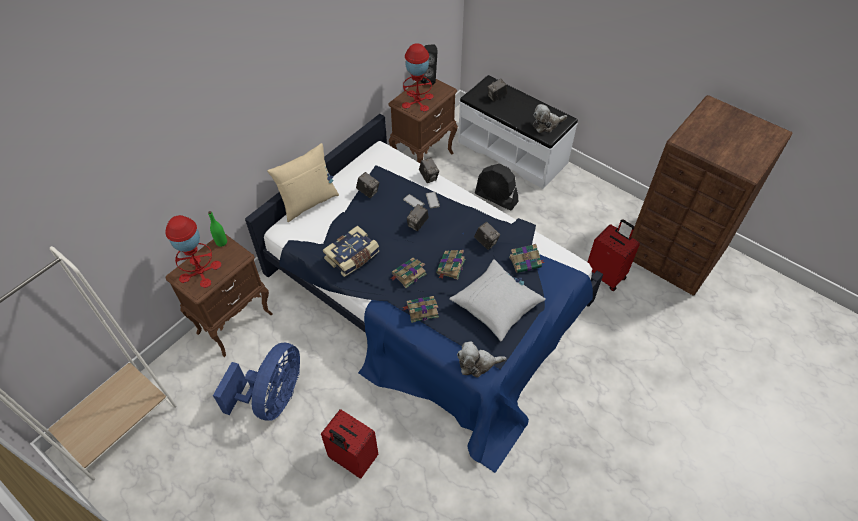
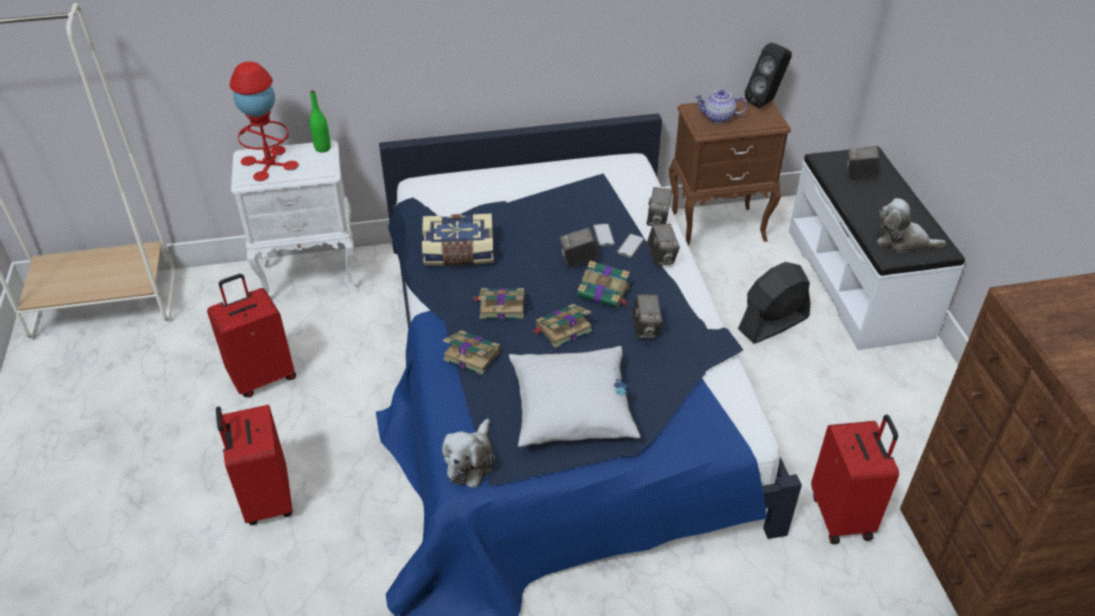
camera: 40 degrees right, 10 degrees down
brown nightstand [165,234,273,357] -> white nightstand [231,141,358,295]
blue fan [213,343,300,420] -> red suitcase [207,274,296,397]
beige pillow [267,143,339,222] -> none
camera [356,172,380,198] -> camera moved to [647,224,680,266]
red table lamp [402,43,433,112] -> teapot [694,90,747,123]
plush toy [457,341,507,378] -> plush toy turned 105 degrees counterclockwise [442,419,495,488]
black fan [475,164,518,210] -> black fan turned 75 degrees clockwise [738,262,810,344]
book [509,244,545,273] -> book moved to [577,261,630,308]

